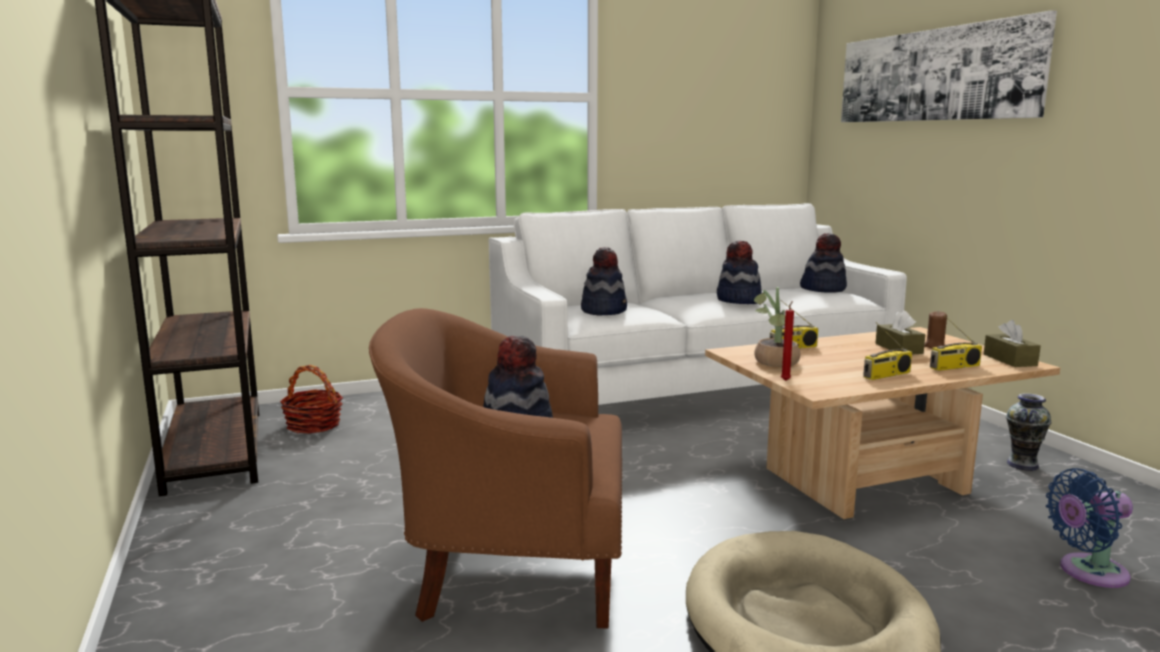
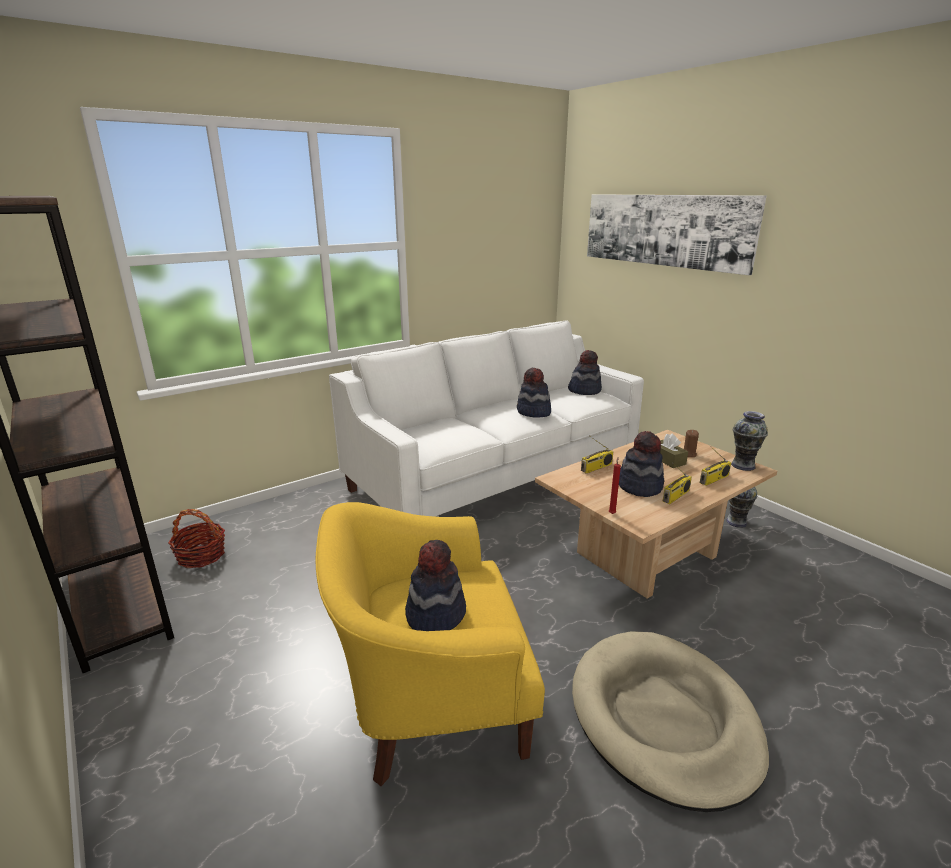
camera: 15 degrees left, 10 degrees up
brown armchair [369,308,622,628] -> yellow armchair [315,502,545,786]
hat [581,247,627,316] -> hat moved to [619,431,664,497]
potted plant [754,287,800,367] -> none
brown tissue box [984,320,1041,367] -> vase [731,411,768,471]
blue fan [1046,468,1133,588] -> none

